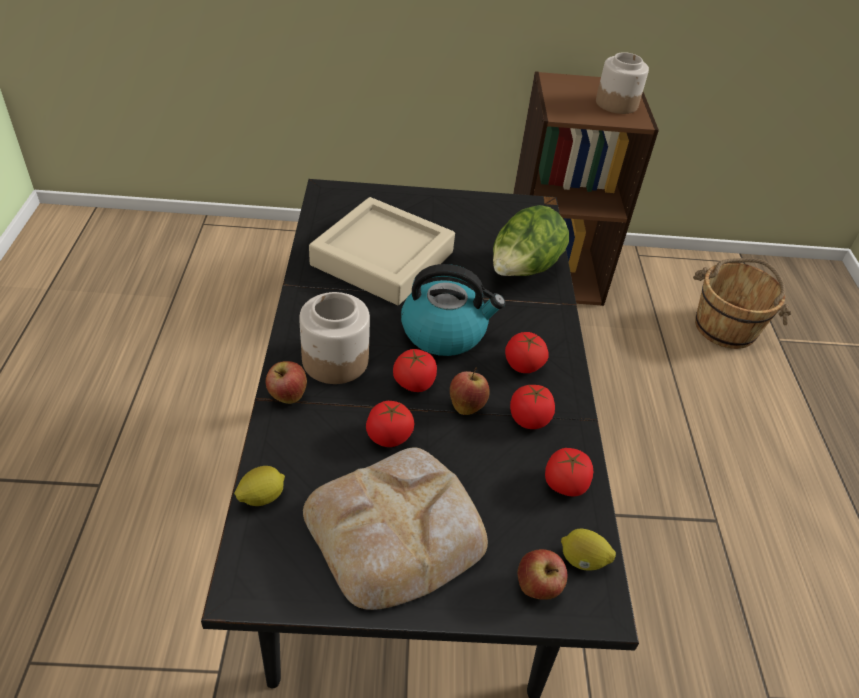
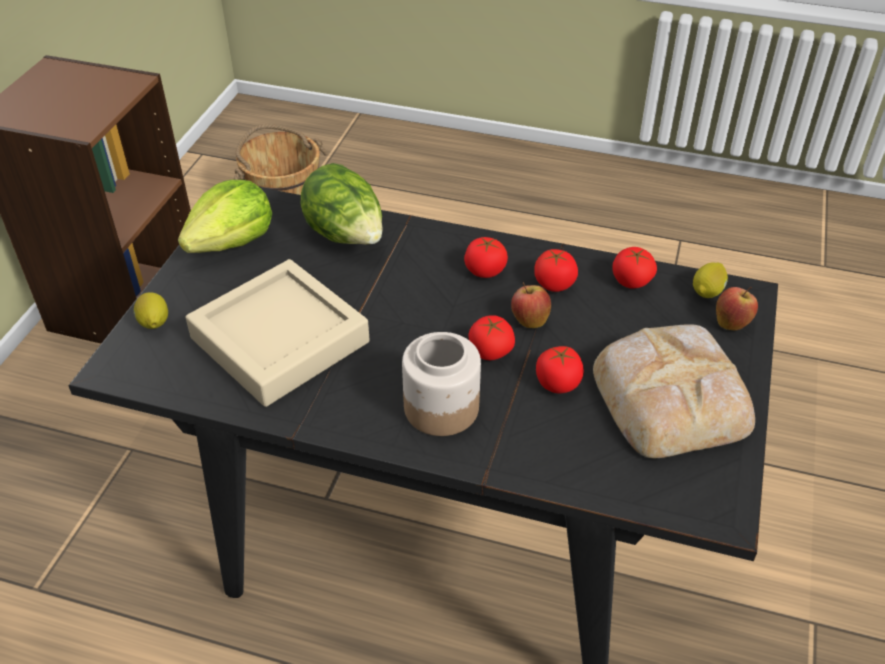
camera: 70 degrees left, 0 degrees up
lemon [234,466,285,506] -> lemon moved to [134,292,168,329]
apple [266,361,307,404] -> none
kettle [401,264,506,356] -> none
jar [596,52,649,114] -> none
none -> lettuce [178,180,272,253]

